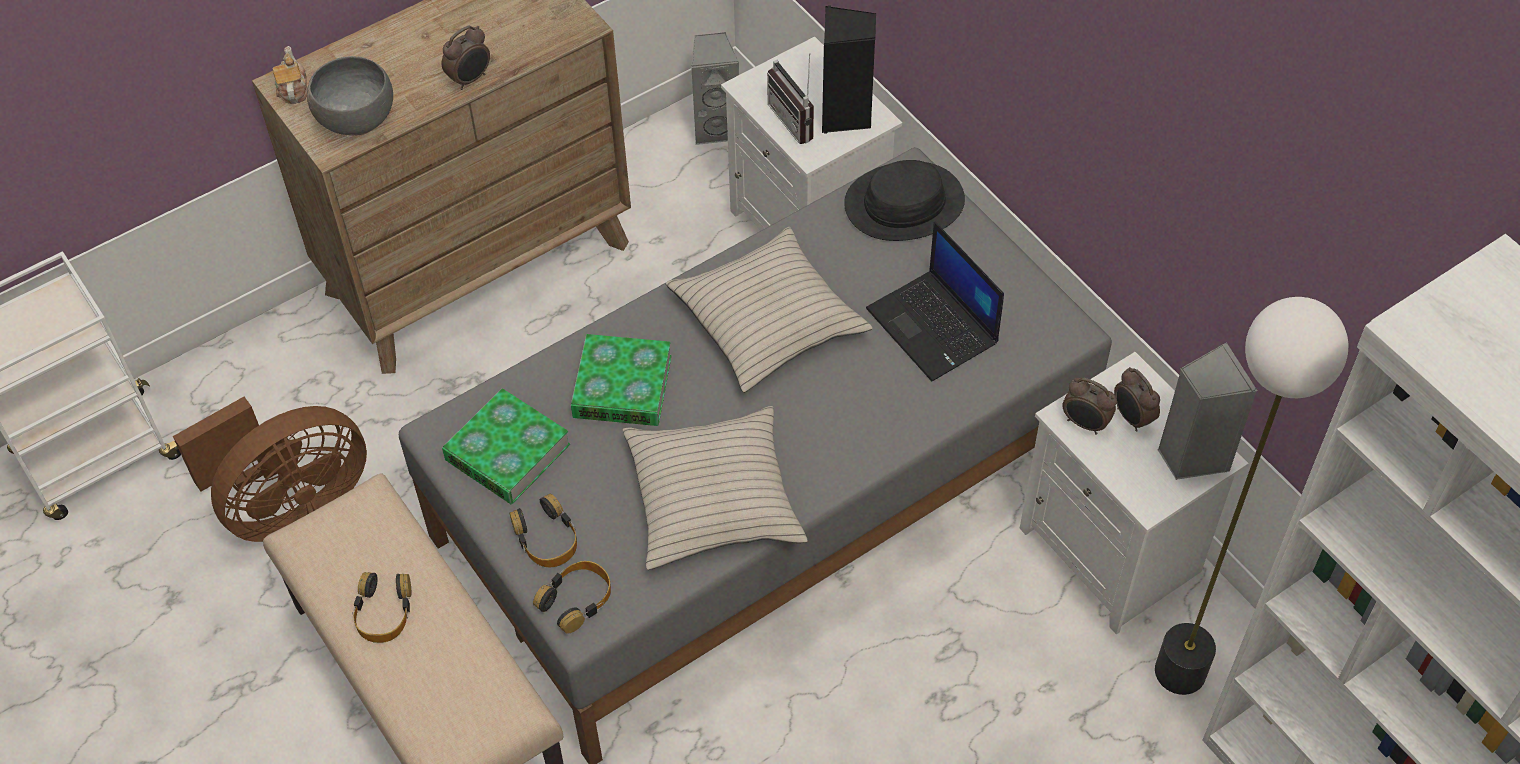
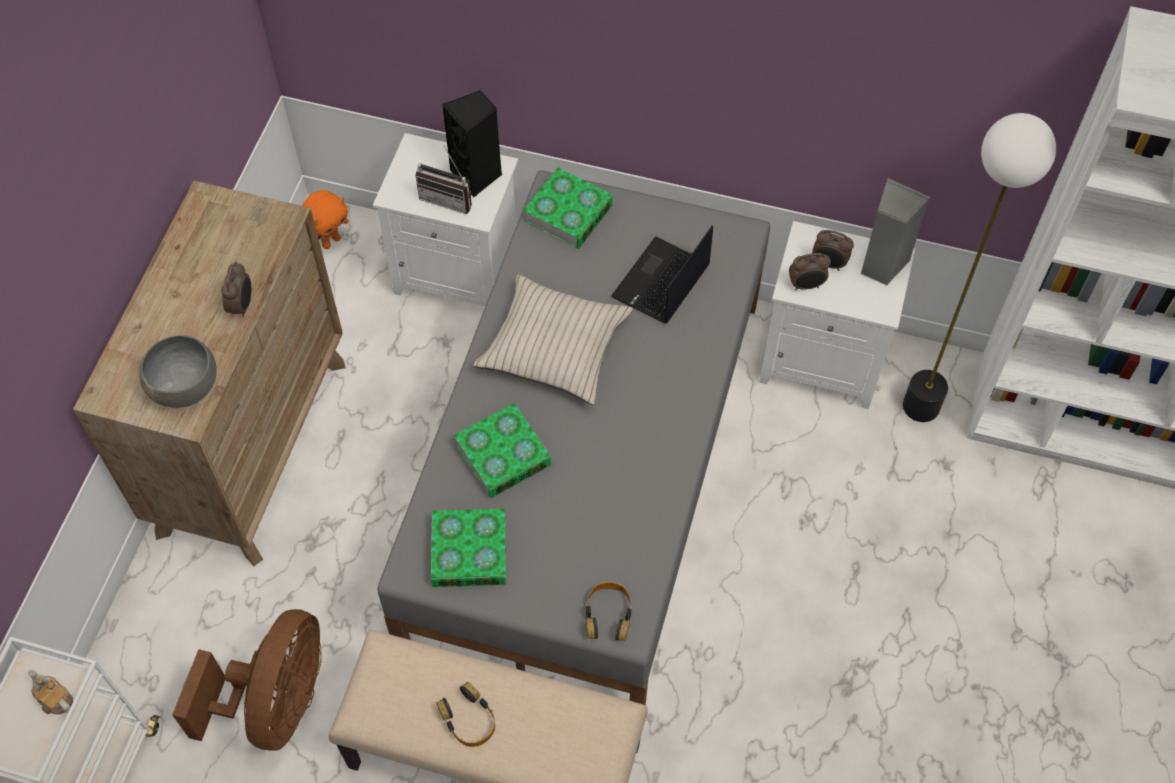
camera: 40 degrees left, 5 degrees up
teapot [273,46,307,104] -> teapot moved to [28,669,73,715]
headphones [510,493,577,567] -> none
beige pillow [623,406,808,570] -> none
grey speaker [691,32,739,145] -> orange plush toy [302,190,349,249]
black hat [844,160,965,241] -> book [523,168,613,249]
laptop [866,221,1004,381] -> laptop turned 105 degrees clockwise [611,225,713,324]

